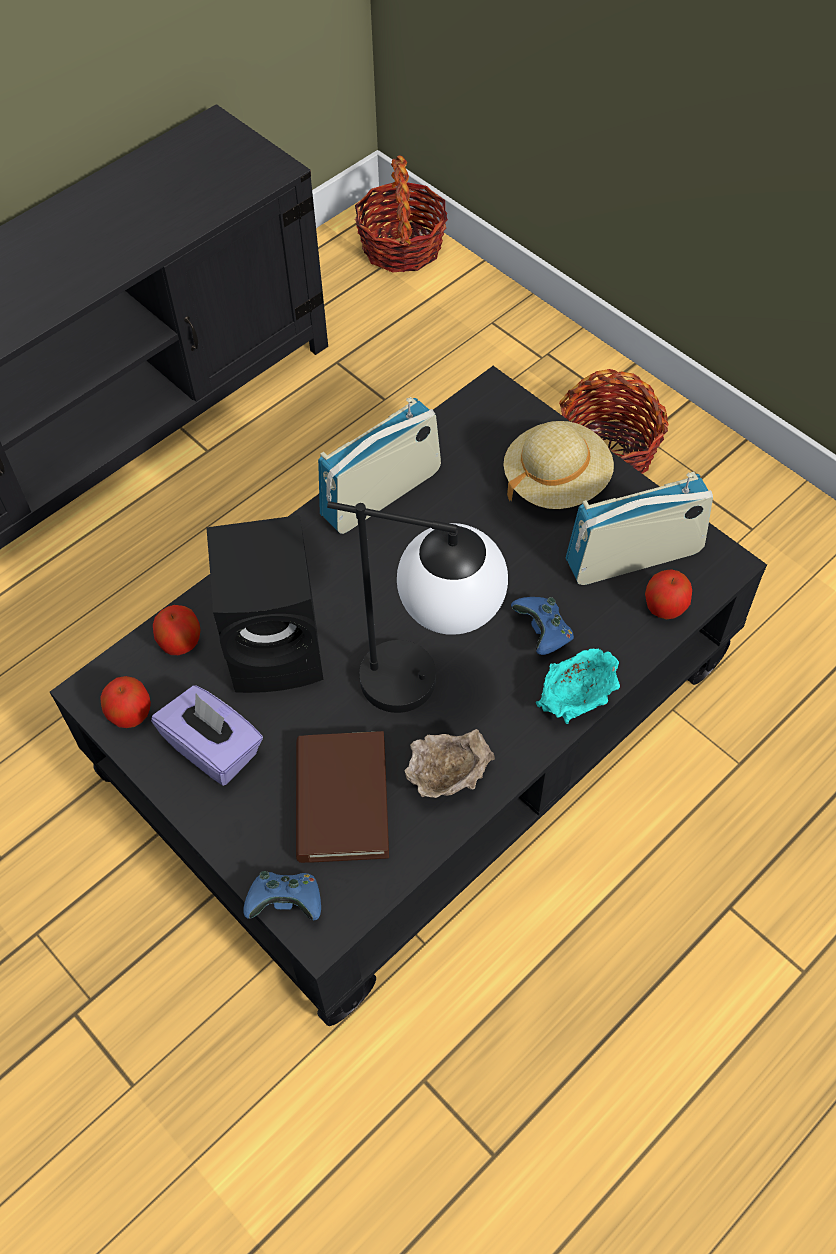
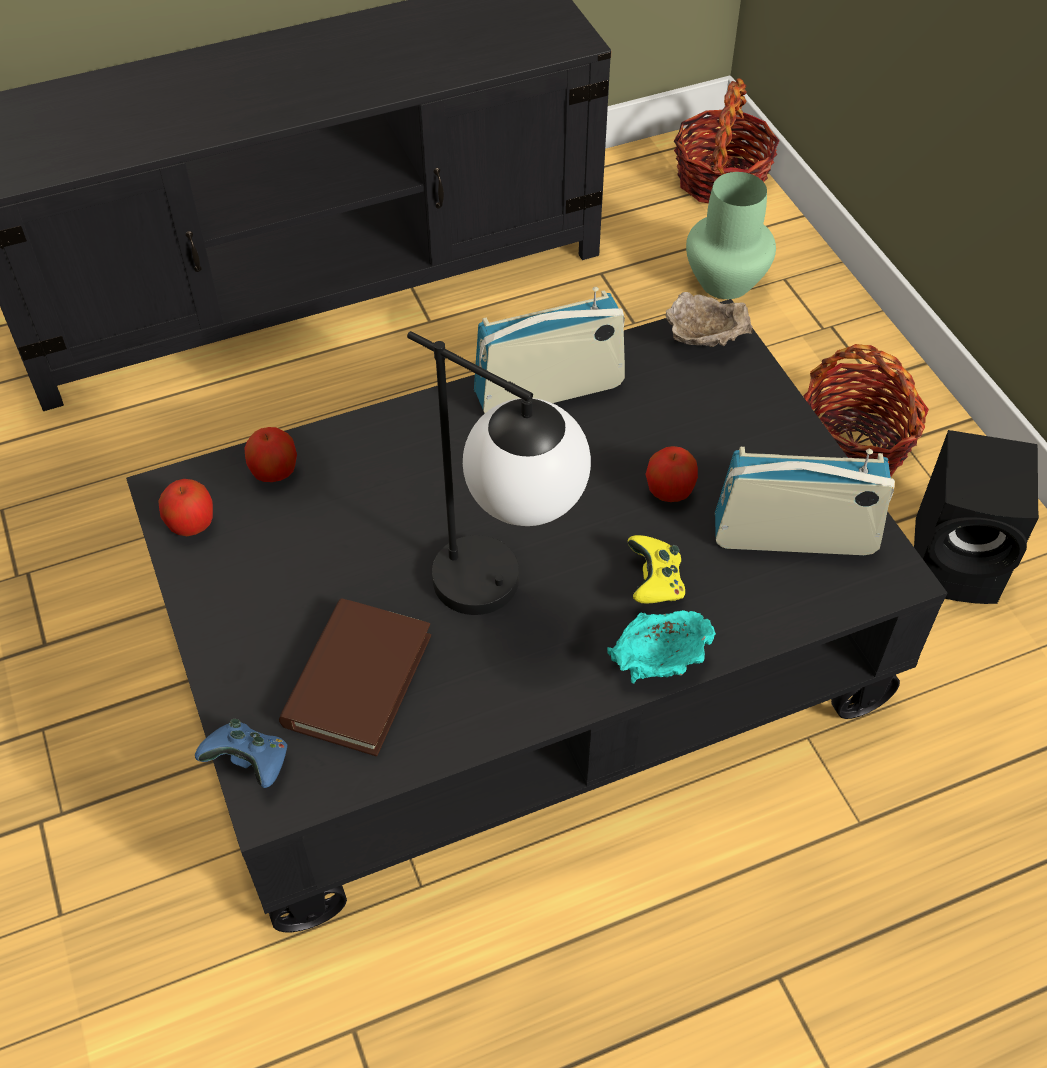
camera: 20 degrees right, 5 degrees down
purple tissue box [151,686,263,786] -> none
black speaker [206,515,324,693] -> black speaker moved to [914,430,1039,604]
beige bowl [404,729,495,798] -> beige bowl moved to [666,292,753,347]
beige hat [504,421,614,509] -> none
blue game controller [511,597,574,655] -> yellow game controller [628,535,685,604]
apple [645,569,692,619] -> apple moved to [646,446,698,502]
none -> green vase [686,172,776,299]

